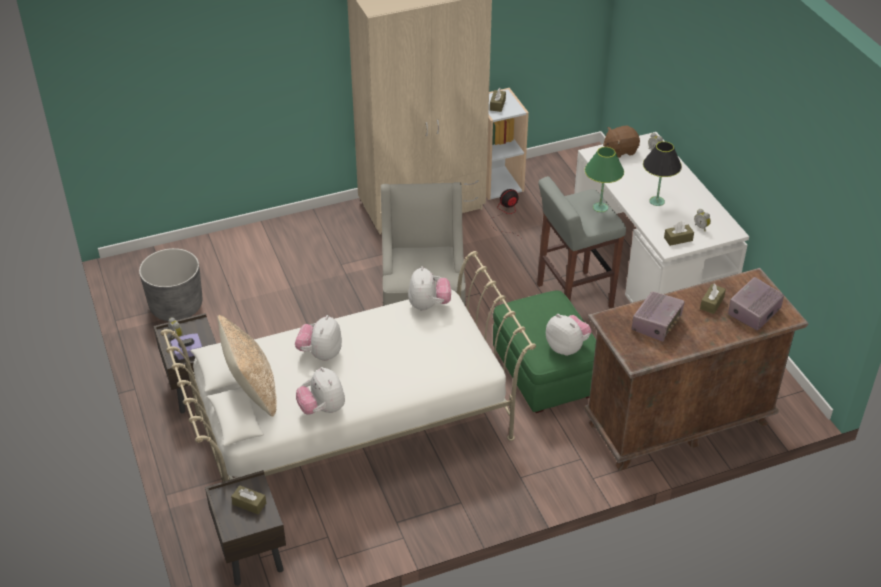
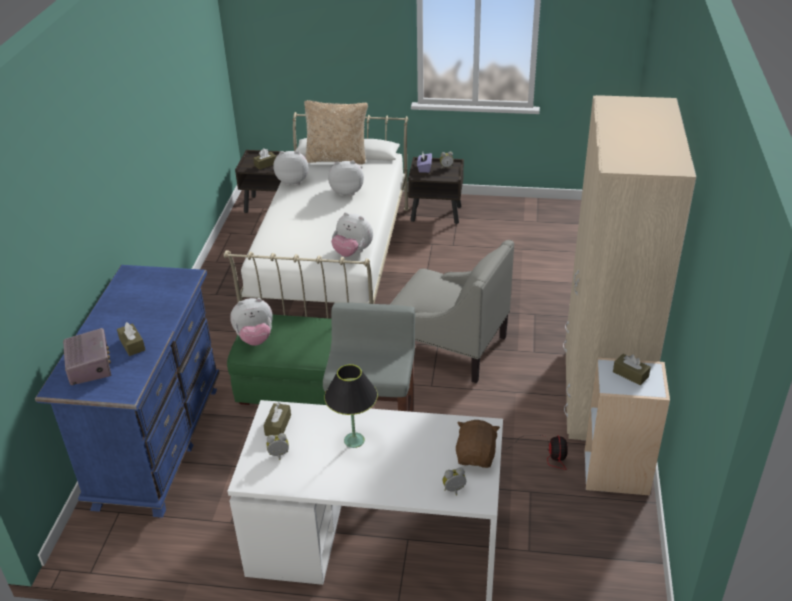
camera: 120 degrees right, 5 degrees down
grey planter [139,248,203,321] -> none
plush toy [295,315,342,361] -> plush toy turned 45 degrees counterclockwise [328,161,364,196]
brown dresser [584,268,808,471] -> blue dresser [35,265,220,518]
green table lamp [585,147,624,212] -> none
radio [632,291,685,342] -> none

